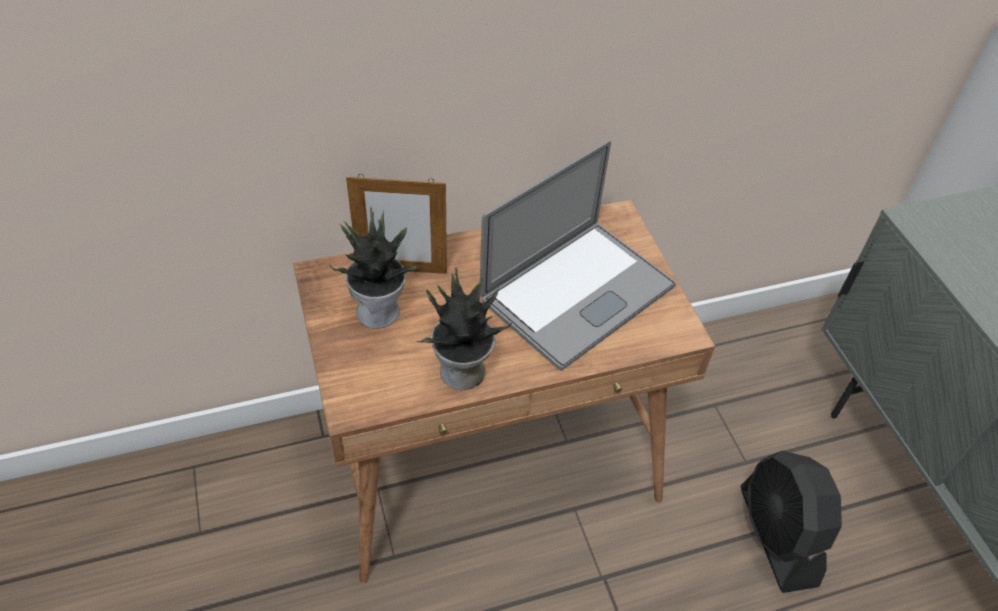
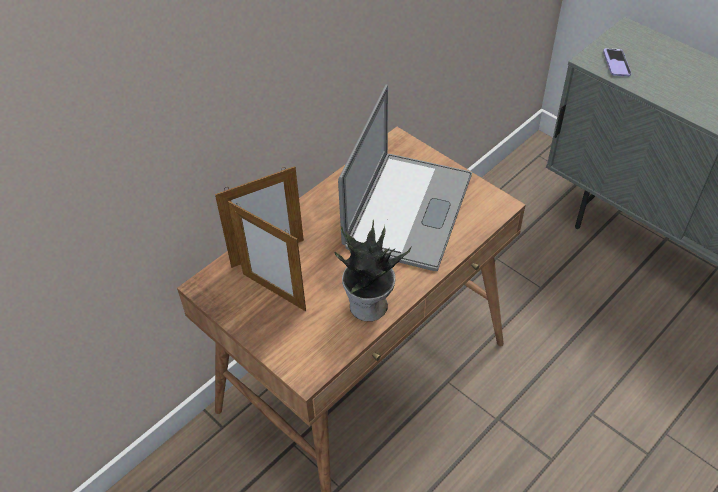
camera: 25 degrees left, 0 degrees up
potted plant [329,207,424,328] -> picture frame [228,201,306,311]
black fan [741,451,842,593] -> none
none -> phone [603,48,631,76]

